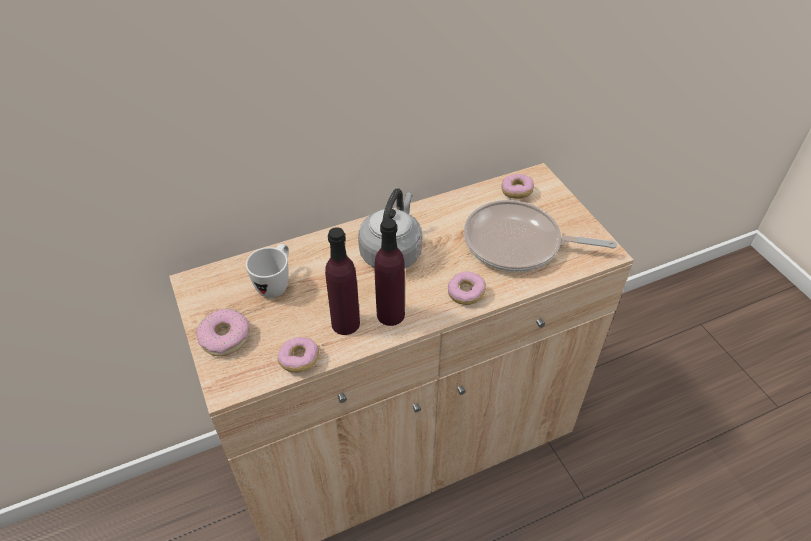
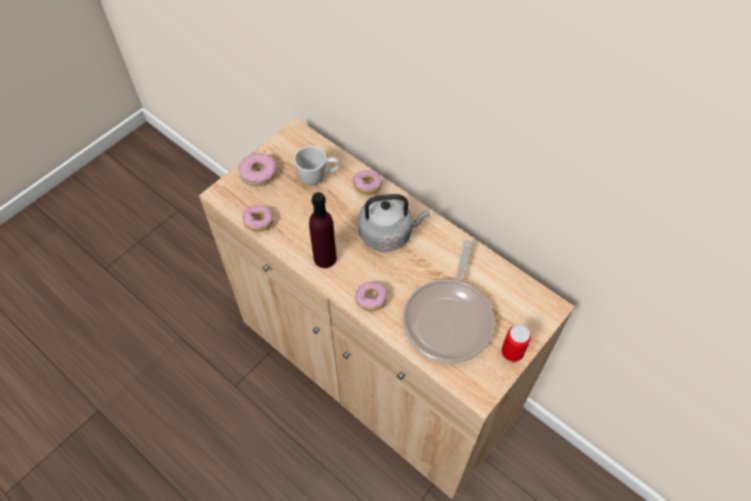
camera: 65 degrees right, 10 degrees up
purple bottle [325,227,360,335] -> none
frying pan [464,200,617,272] -> frying pan turned 150 degrees counterclockwise [403,240,495,363]
donut [501,174,534,199] -> donut moved to [353,170,383,194]
none -> can [501,325,531,363]

